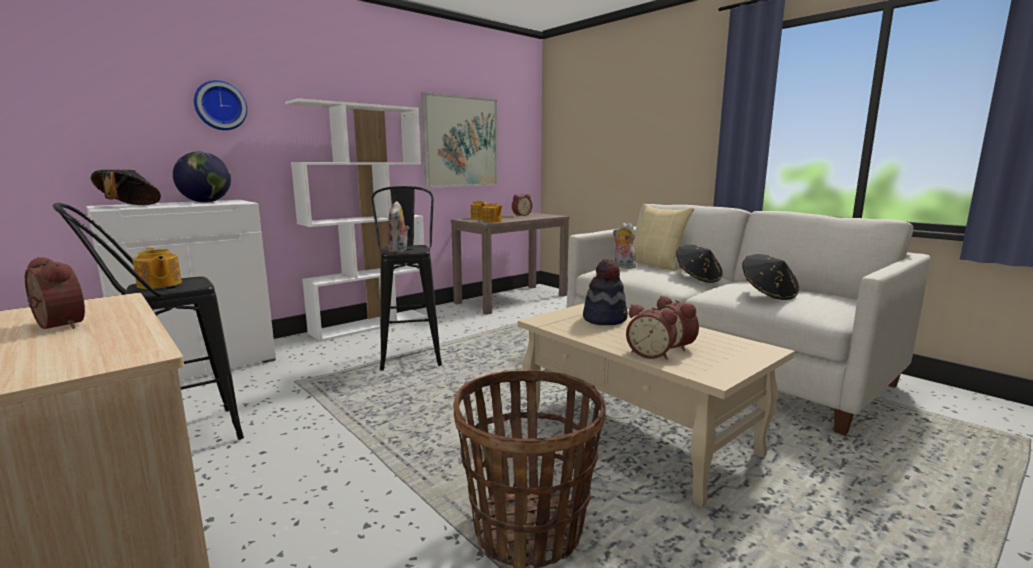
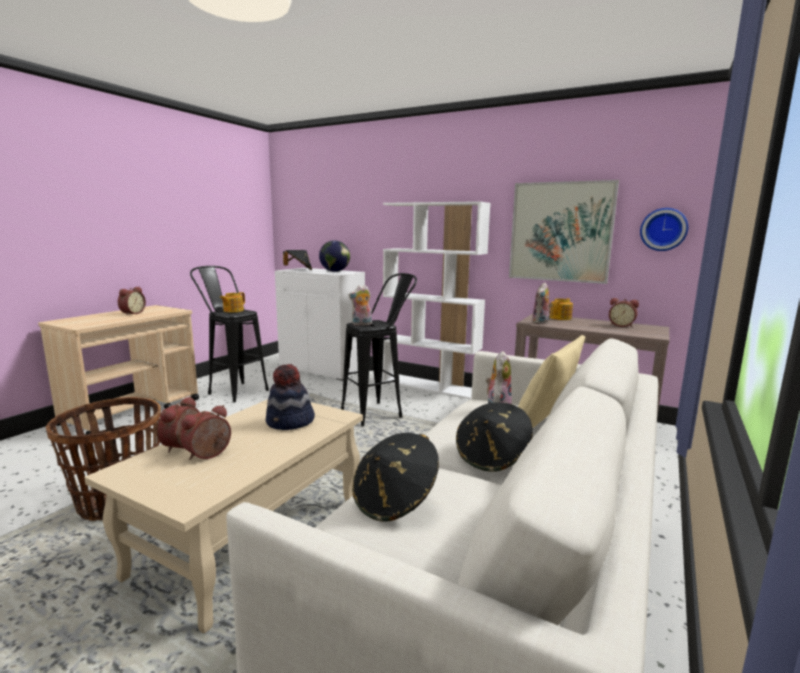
camera: 70 degrees right, 0 degrees up
wall clock [194,80,247,130] -> wall clock moved to [640,208,688,251]
teapot [481,203,503,223] -> plush toy [532,282,552,324]

